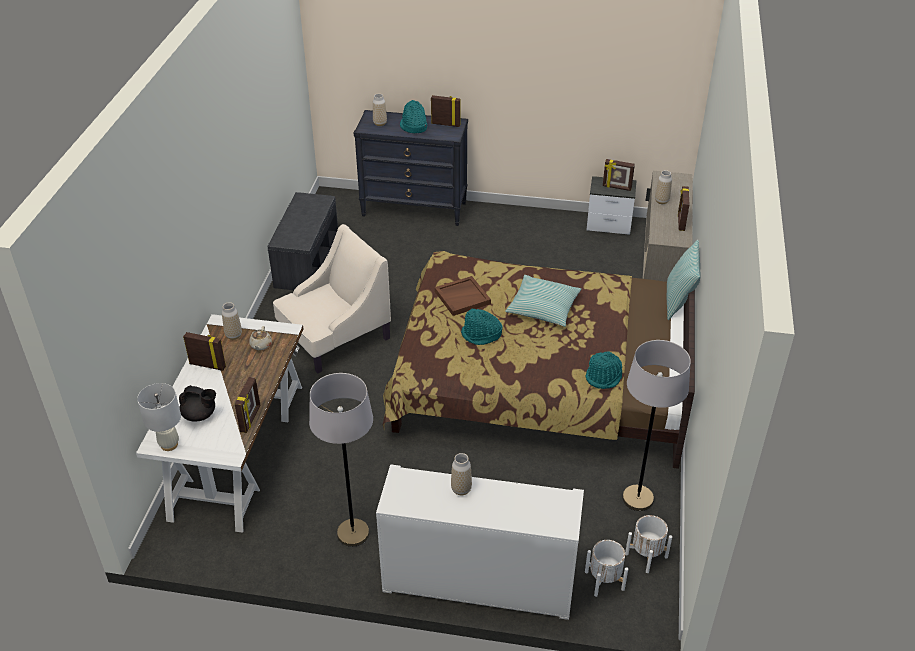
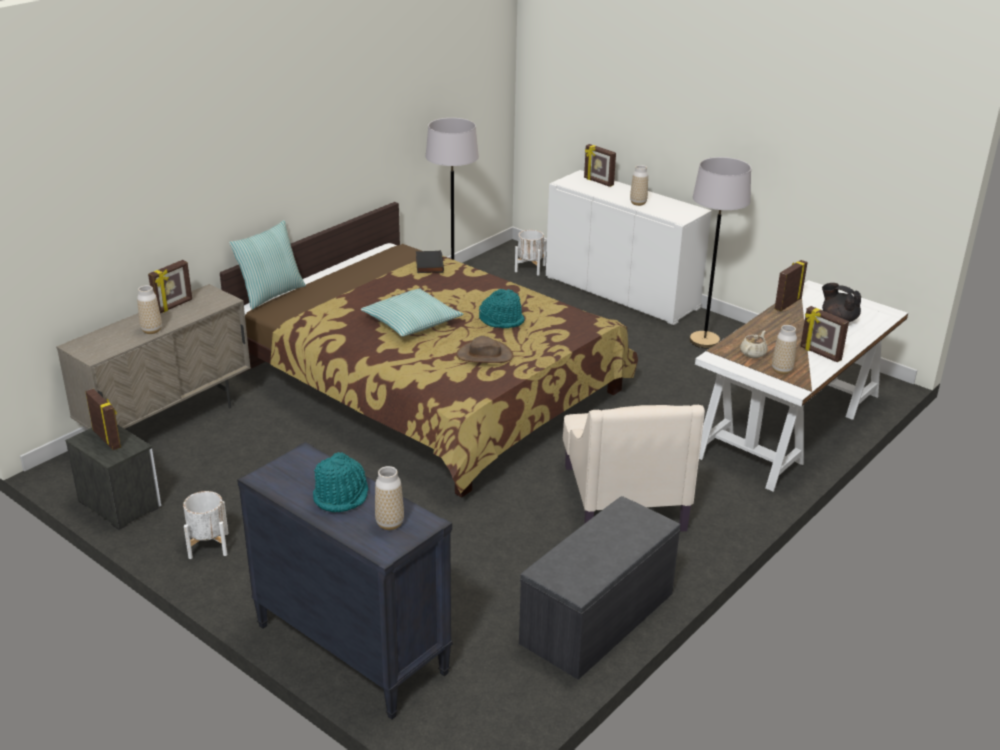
camera: 150 degrees left, 10 degrees down
white table lamp [137,383,181,451] -> none
beige armchair [273,224,391,373] -> beige armchair turned 90 degrees counterclockwise [563,405,705,531]
picture frame [431,95,461,127] -> picture frame moved to [584,144,616,187]
brown tray [435,276,491,316] -> brown hat [456,336,514,363]
turquoise hat [586,351,622,389] -> black book [416,250,444,273]
white planter [625,515,672,573] -> white planter moved to [183,491,229,559]

